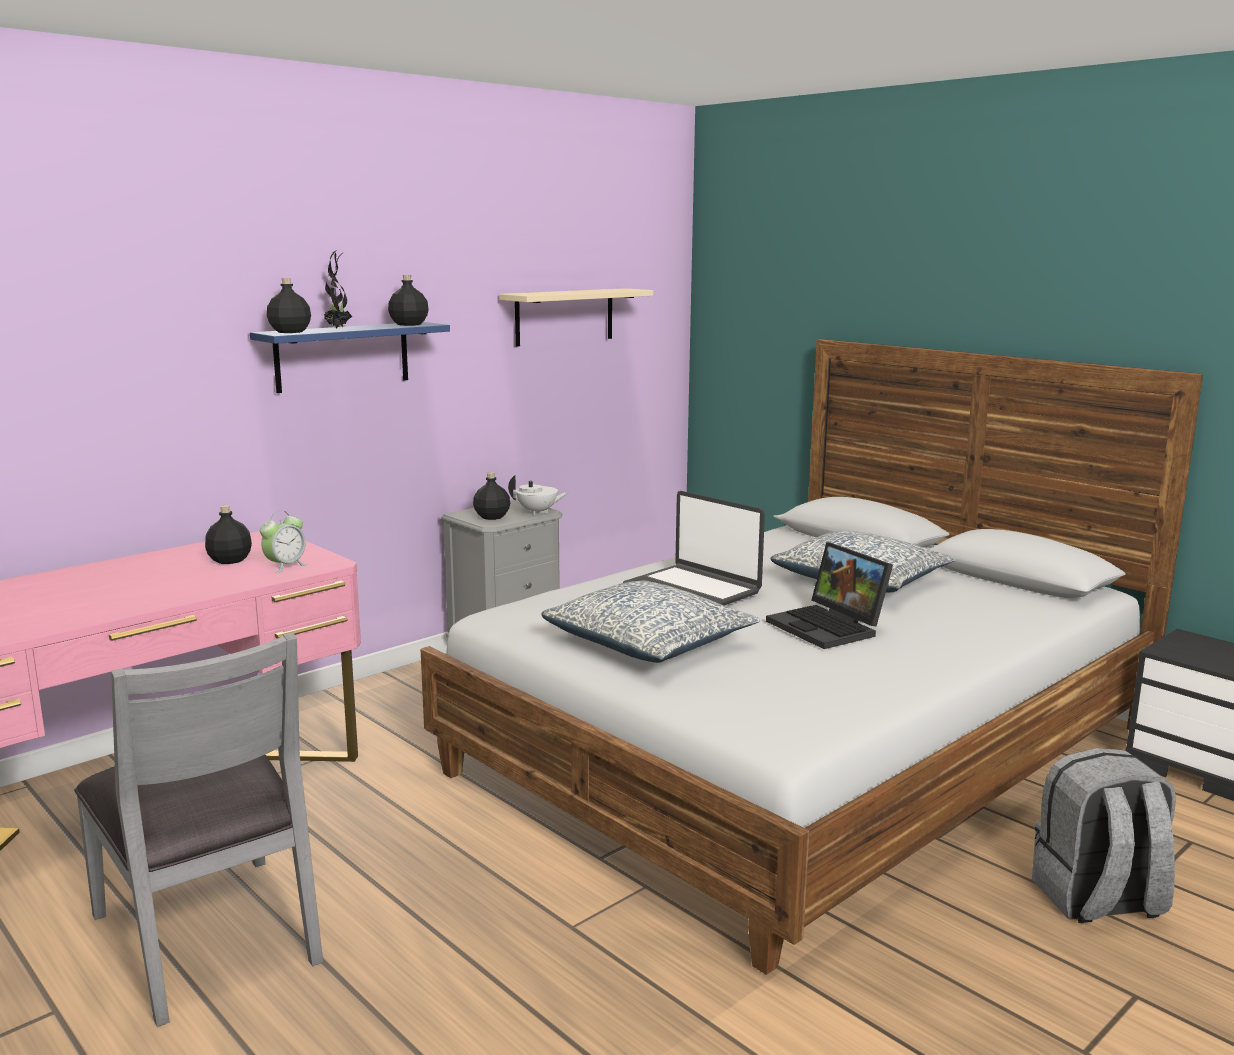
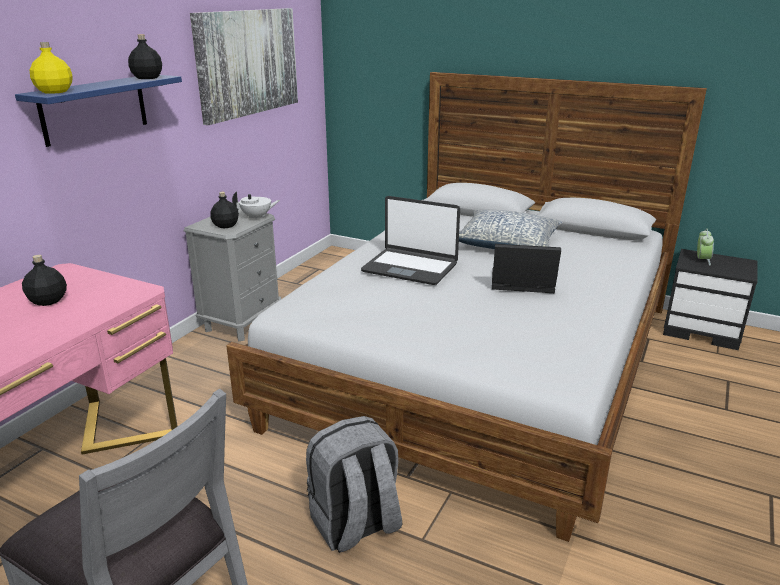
camera: 20 degrees left, 10 degrees up
alarm clock [260,511,308,573] -> alarm clock moved to [697,228,714,266]
black bottle [267,278,311,333] -> yellow bottle [29,42,73,94]
potted plant [324,250,352,329] -> none
beige shelf [499,288,653,347] -> picture [190,8,298,125]
pillow [541,580,760,663] -> none
laptop [766,542,893,649] -> laptop turned 150 degrees clockwise [492,244,561,293]
grey backpack [1032,748,1176,923] -> grey backpack moved to [306,416,402,553]

